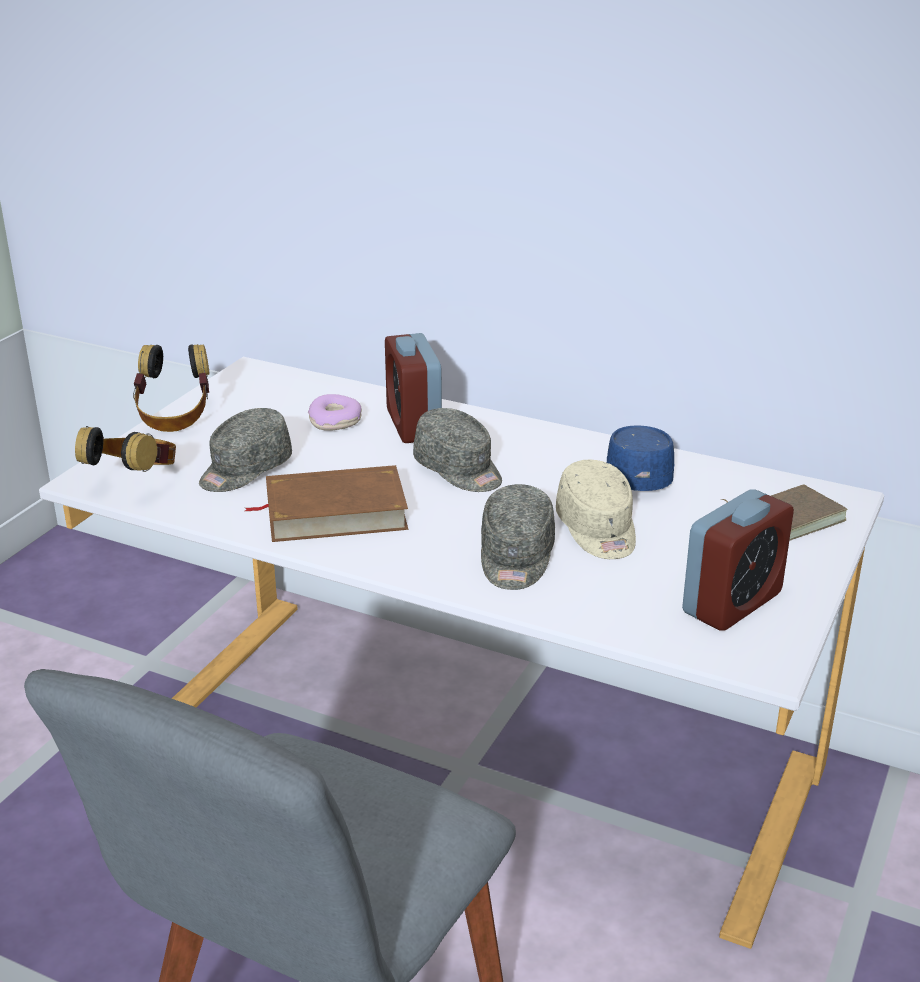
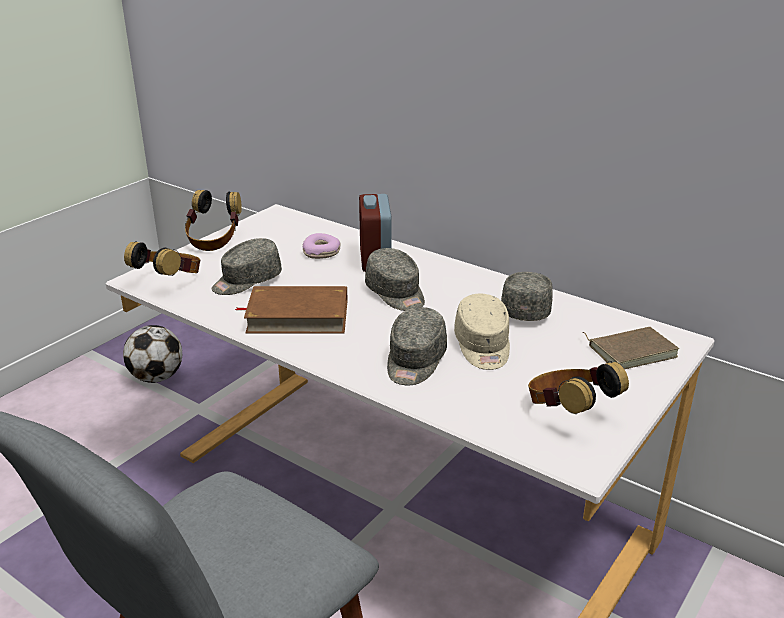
camera: 10 degrees right, 0 degrees up
blue cap [607,426,674,491] -> grey cap [501,272,553,321]
alarm clock [682,489,794,631] -> headphones [528,361,629,414]
none -> football [123,325,182,383]

